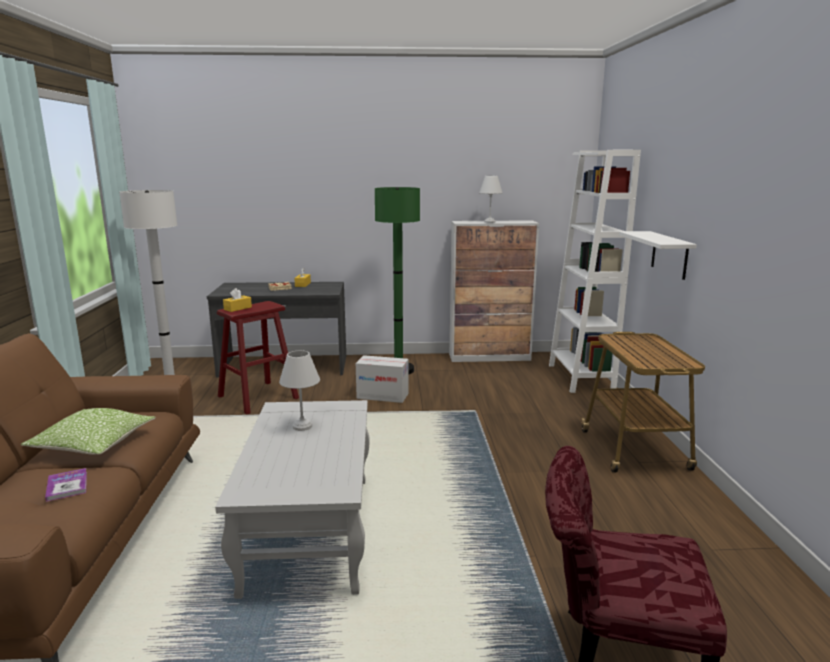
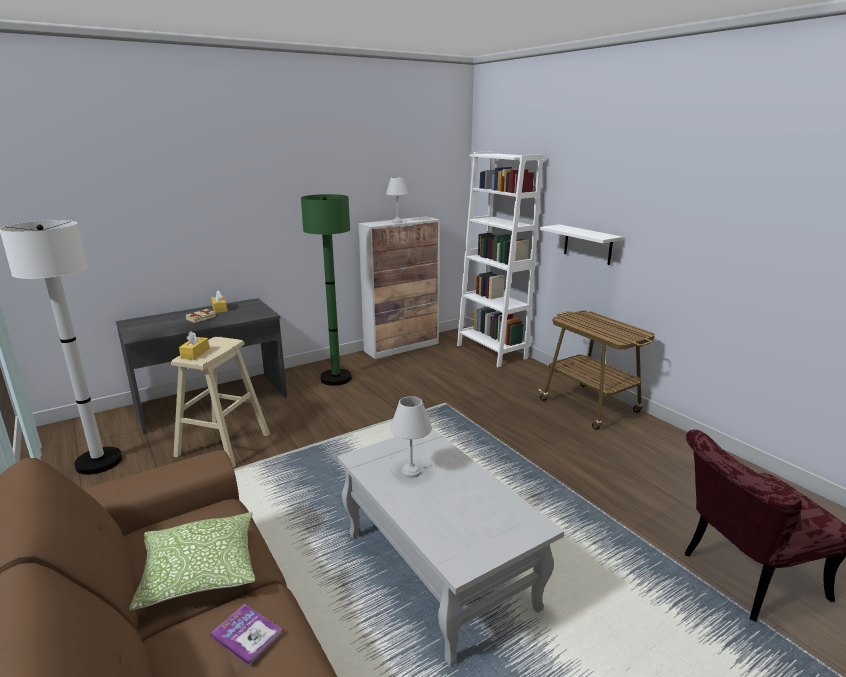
camera: 30 degrees left, 5 degrees up
red stool [217,301,299,415] -> beige stool [171,337,270,468]
cardboard box [356,355,409,403] -> none

